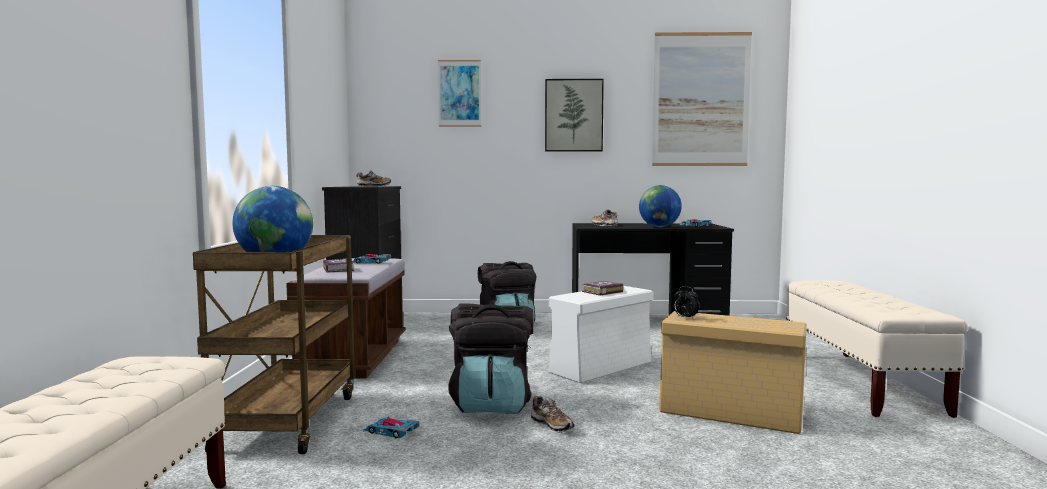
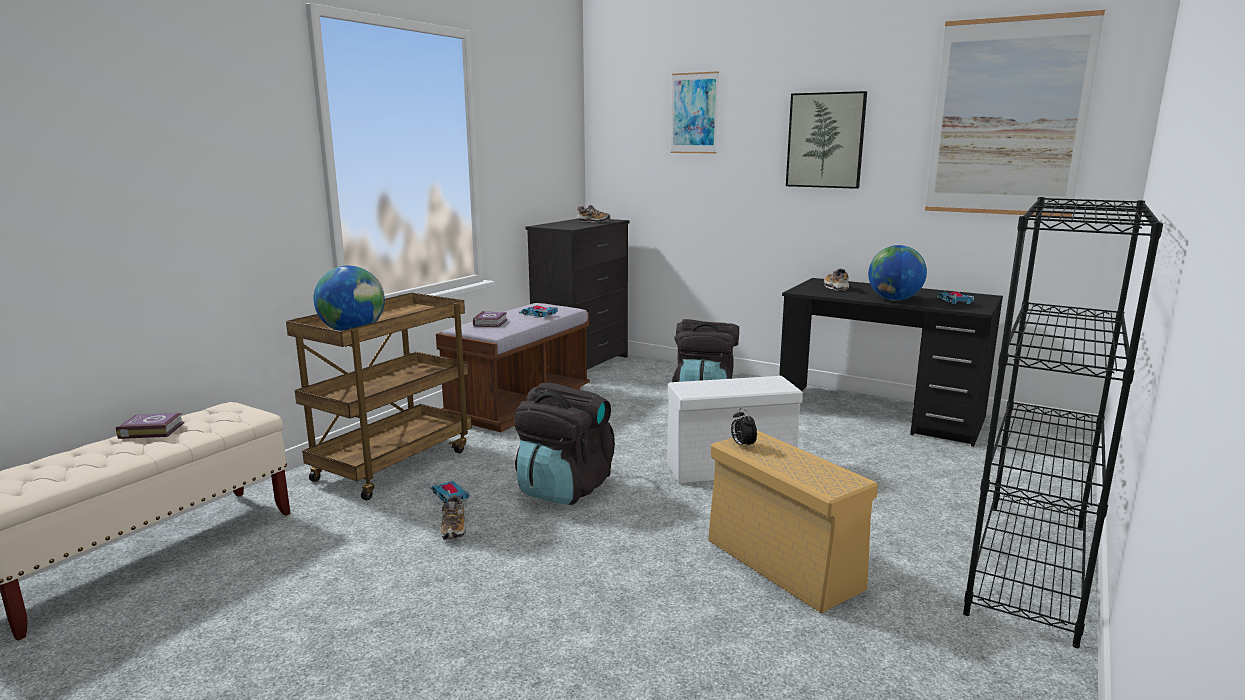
camera: 30 degrees right, 10 degrees up
shoe [531,396,574,433] -> shoe moved to [441,495,466,541]
book [582,281,623,296] -> book moved to [116,413,184,439]
beige bench [786,280,968,418] -> black bookcase [963,197,1163,648]

